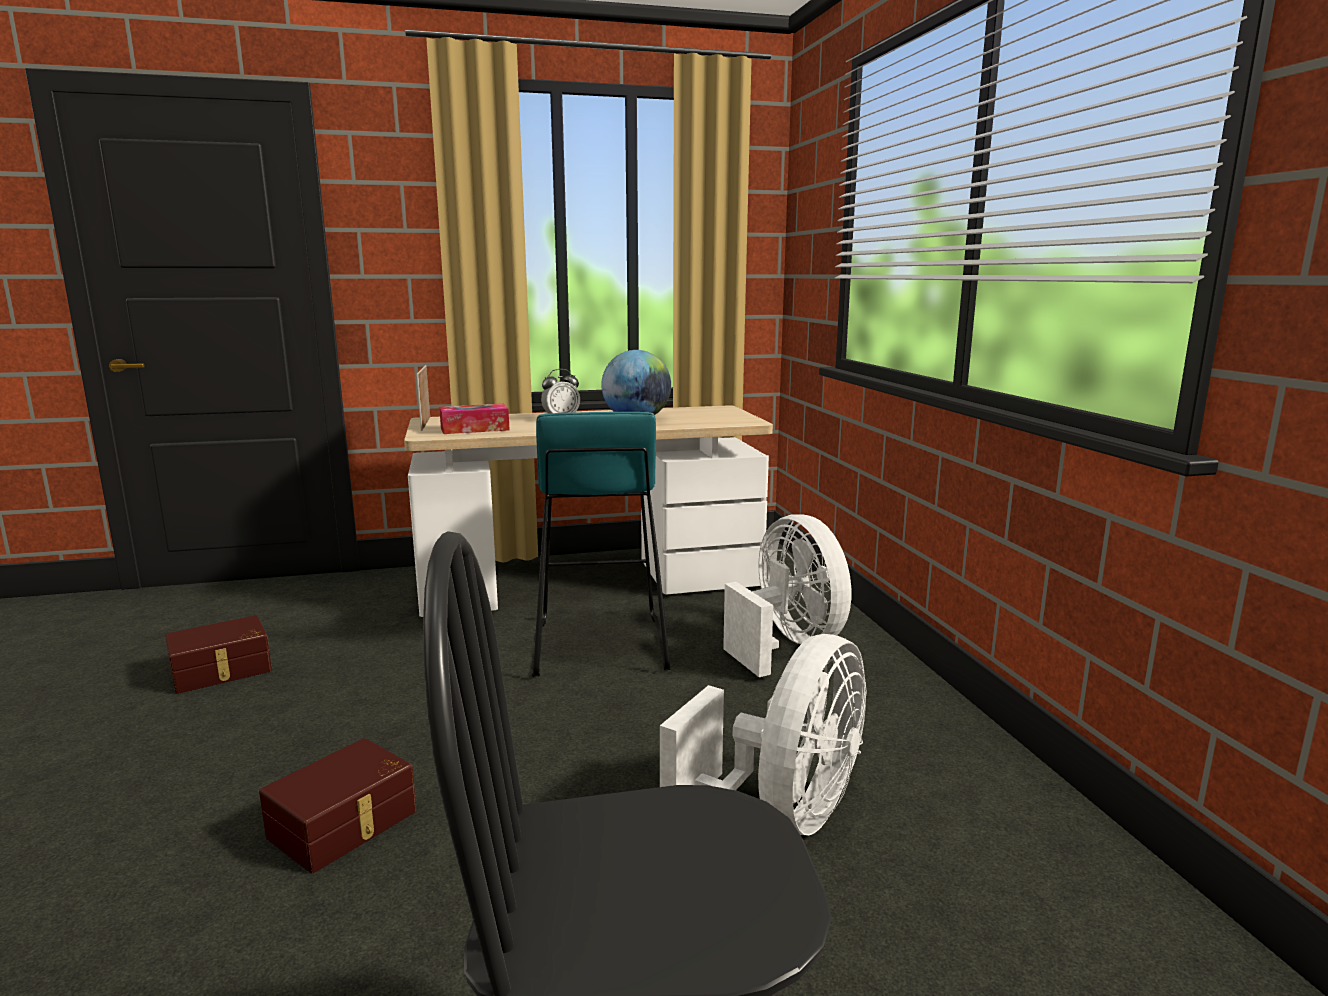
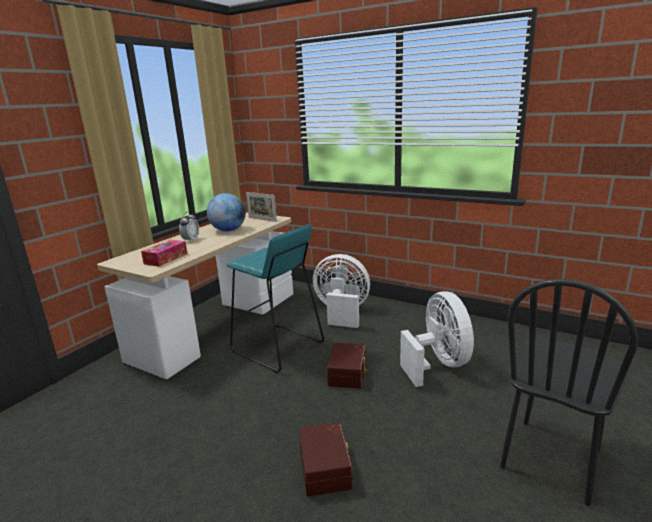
camera: 45 degrees left, 5 degrees up
brown storage box [165,615,272,694] -> brown storage box moved to [327,343,367,389]
picture frame [416,365,430,431] -> picture frame moved to [246,192,277,222]

